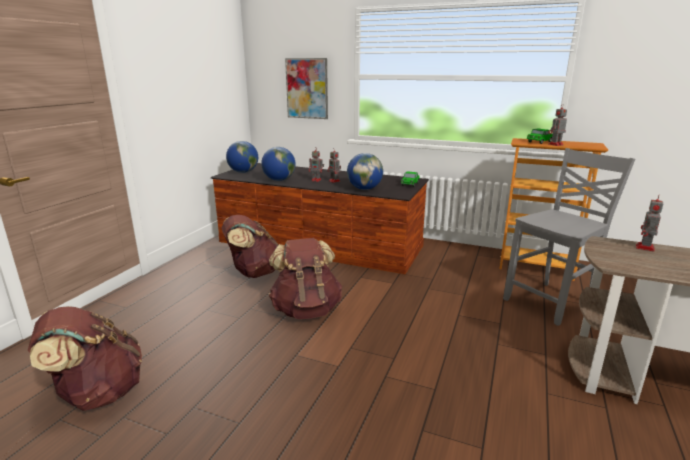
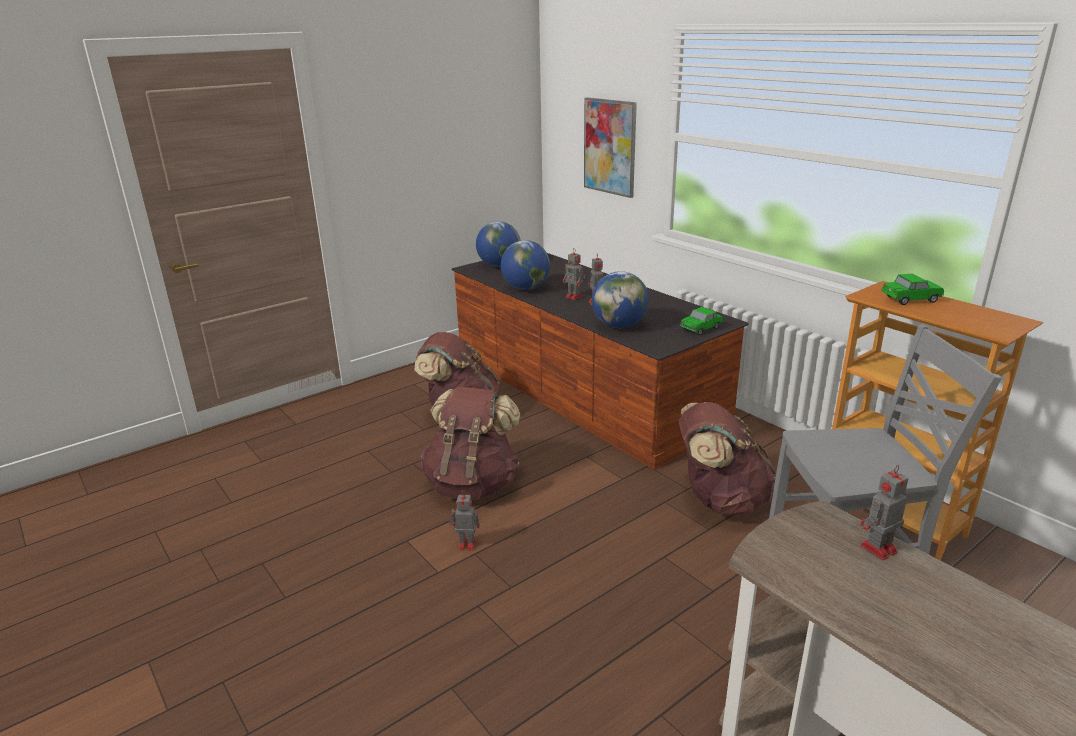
camera: 30 degrees right, 5 degrees up
brown backpack [28,306,142,411] -> brown backpack moved to [679,402,776,514]
toy robot [548,107,567,146] -> toy robot moved to [449,492,480,551]

